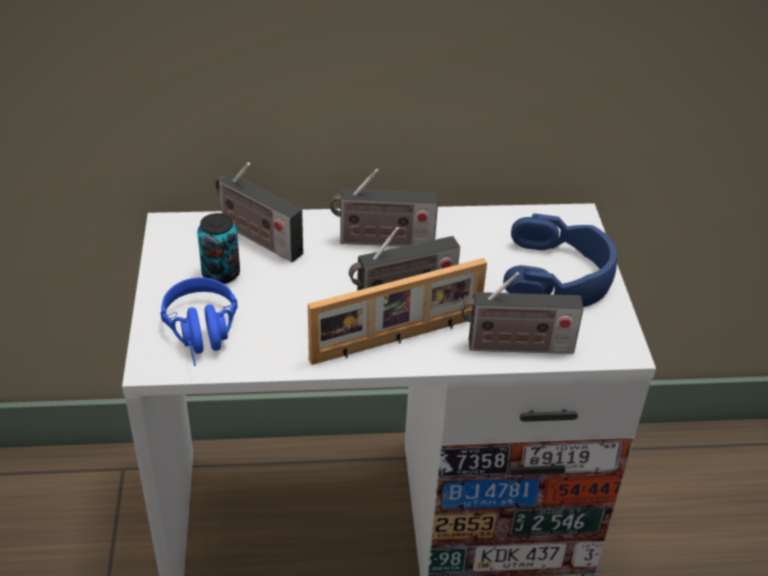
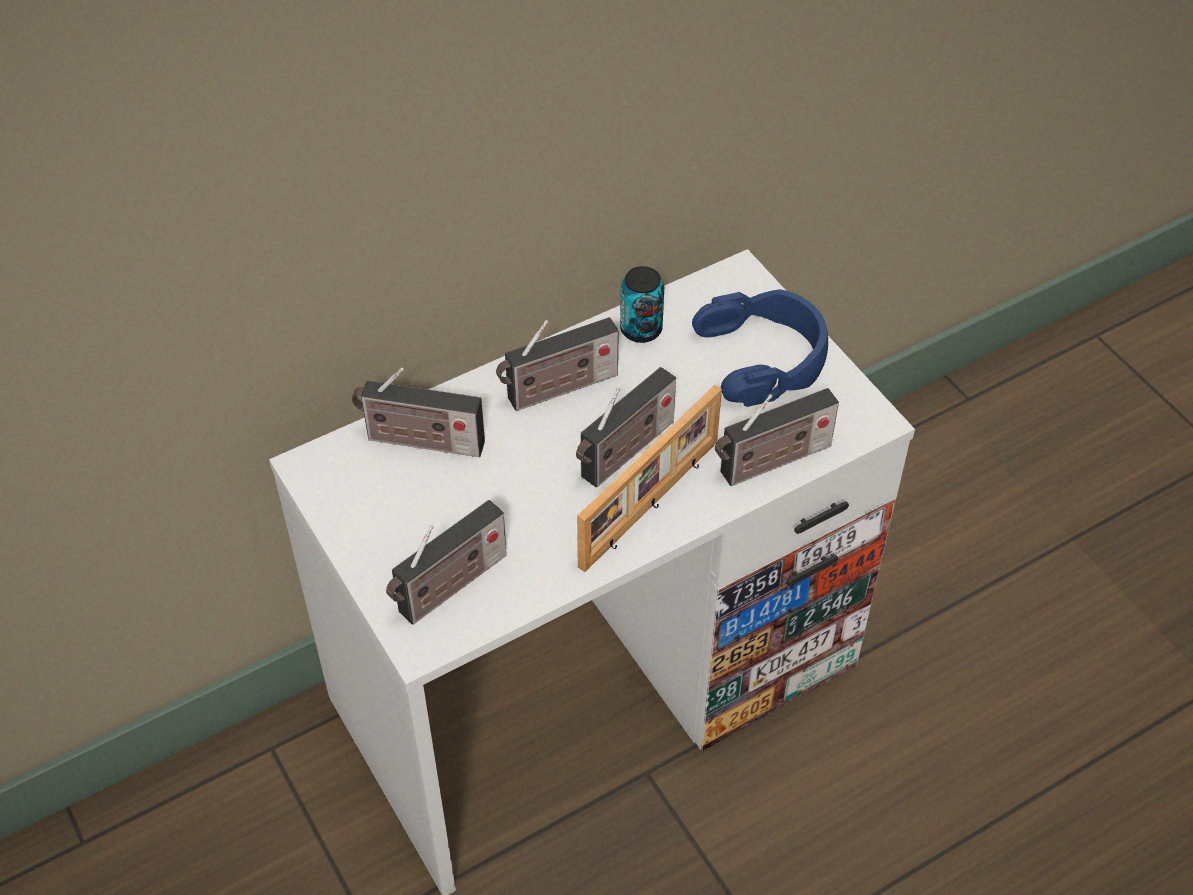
camera: 25 degrees left, 10 degrees up
blue headphones [161,277,237,366] -> radio [386,500,507,625]
can [197,213,240,284] -> can moved to [620,266,664,343]

